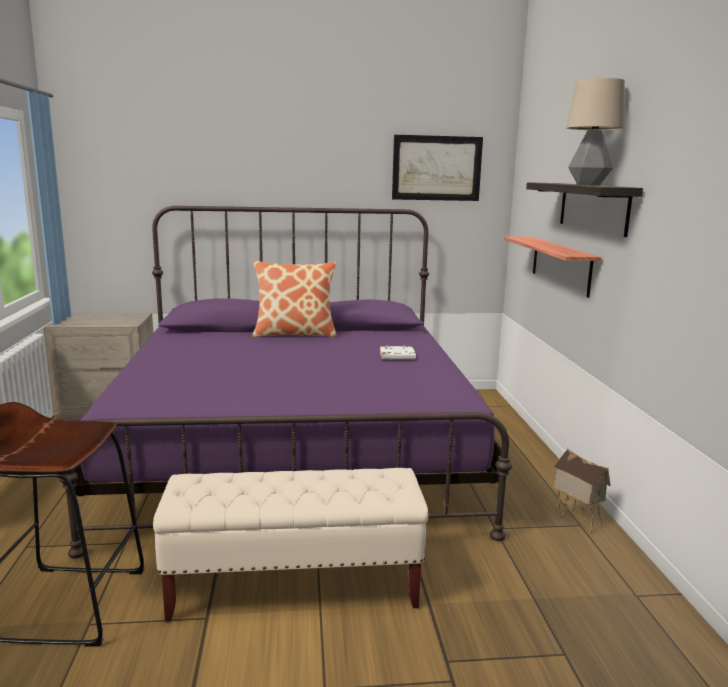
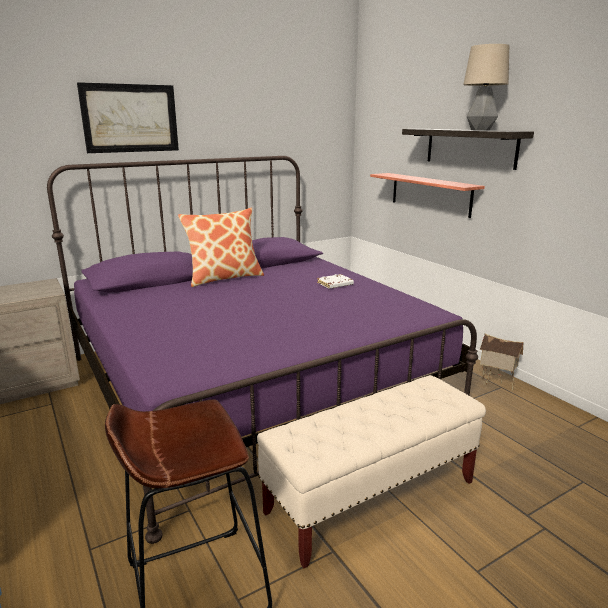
camera: 25 degrees left, 5 degrees up
picture [392,135,483,201] -> picture moved to [77,82,179,153]

